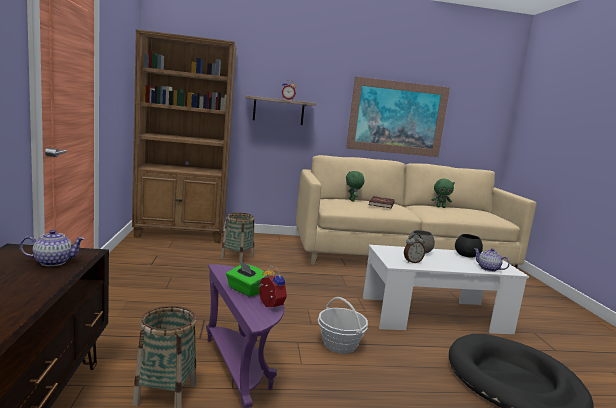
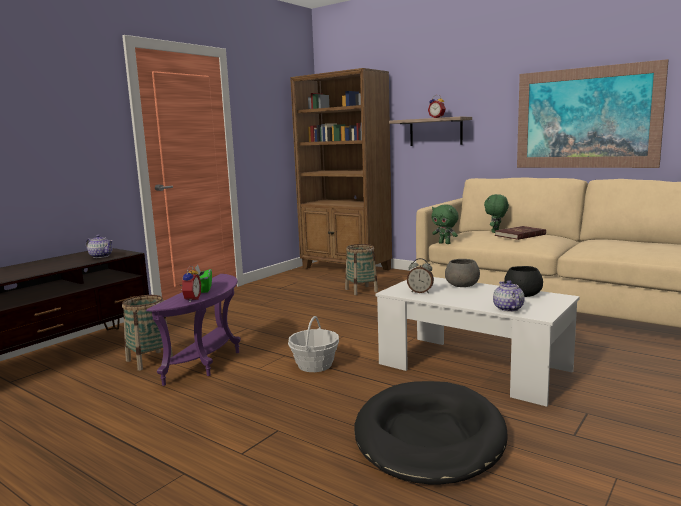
camera: 45 degrees right, 0 degrees up
green plush toy [432,179,455,208] -> green plush toy moved to [432,204,459,244]

